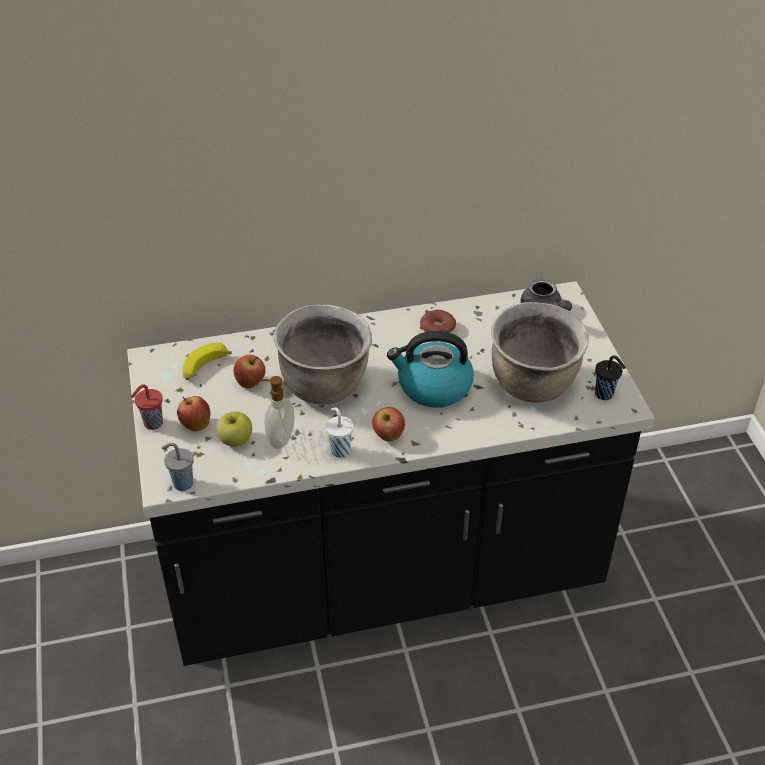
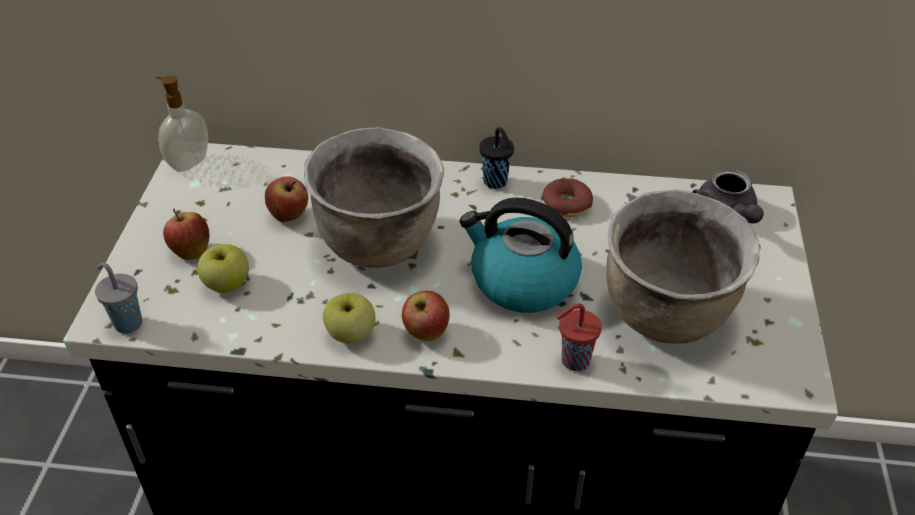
camera: 20 degrees right, 0 degrees up
red cup [131,384,163,430] -> red cup moved to [557,303,602,371]
banana [182,342,232,380] -> none
soap dispenser [260,376,294,449] -> soap dispenser moved to [156,75,209,172]
white cup [326,407,354,458] -> apple [323,293,376,344]
black cup [595,355,626,400] -> black cup moved to [479,127,514,189]

